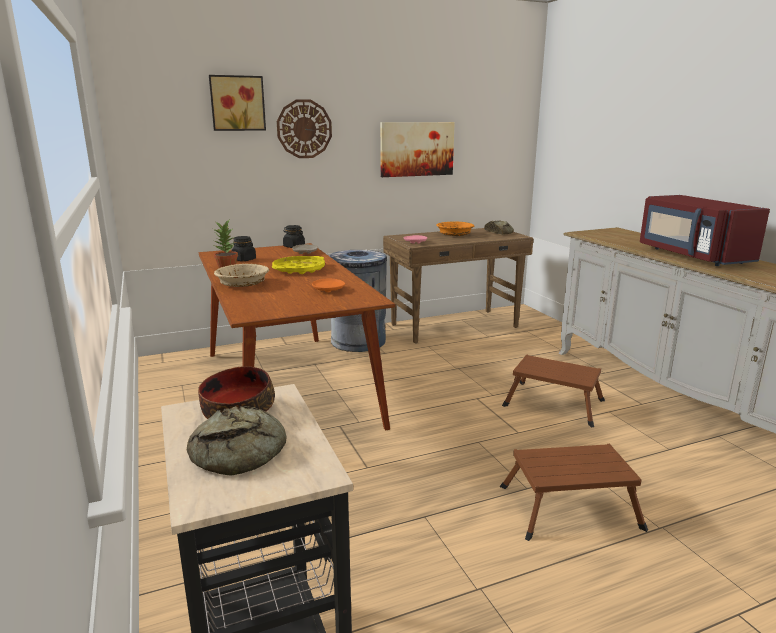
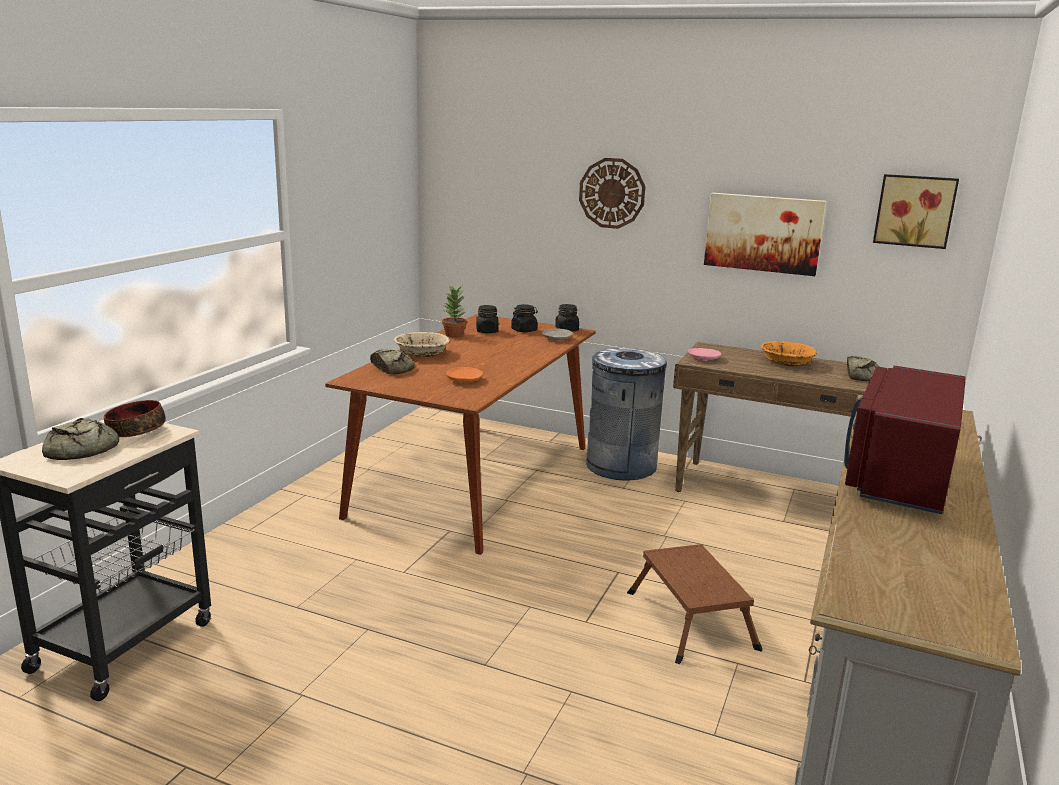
camera: 45 degrees right, 0 degrees up
picture [209,75,266,131] -> picture moved to [873,174,959,249]
yellow tray [272,256,325,274] -> none
brown step ladder [499,444,648,541] -> none
none -> bread [370,349,415,375]
none -> black jar [511,304,538,332]

